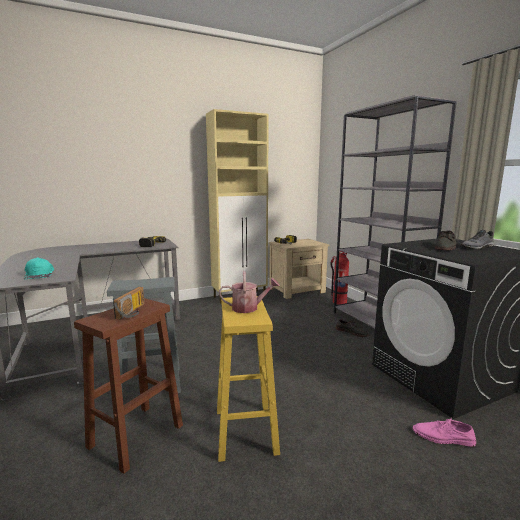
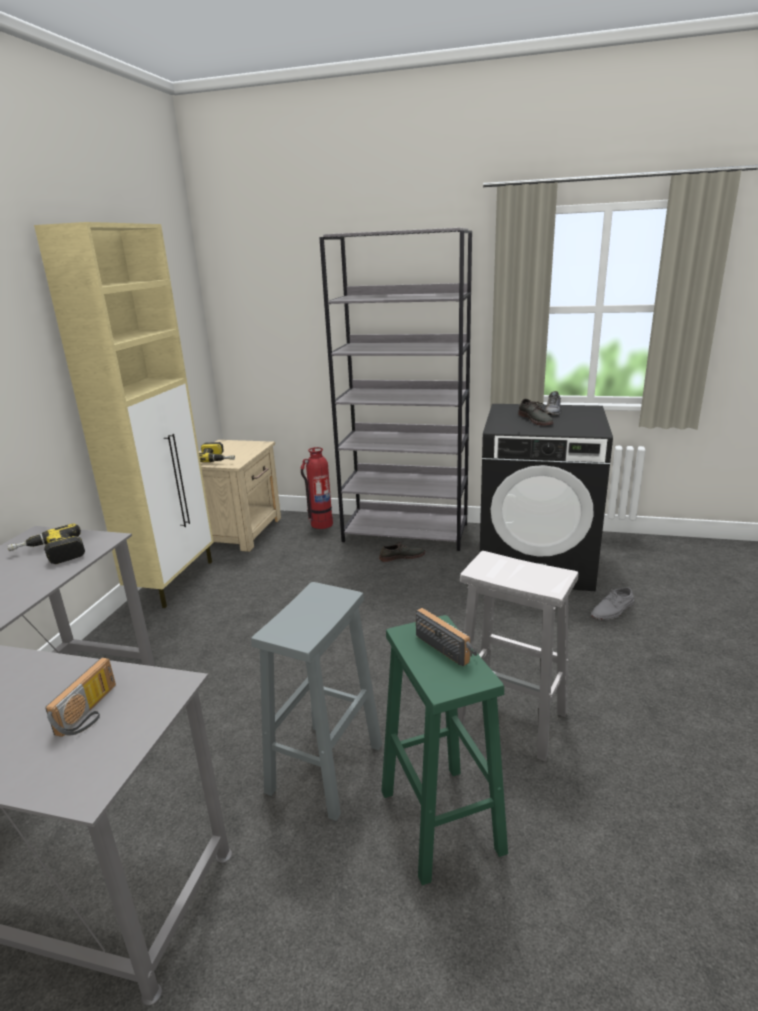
camera: 50 degrees left, 10 degrees up
turquoise cap [24,257,54,279] -> radio [45,658,116,737]
brown stool [74,298,183,474] -> green stool [382,615,508,886]
yellow stool [217,296,280,462] -> white stool [457,551,578,761]
watering can [219,271,280,313] -> none
pink shoe [413,418,476,447] -> grey shoe [591,587,634,620]

